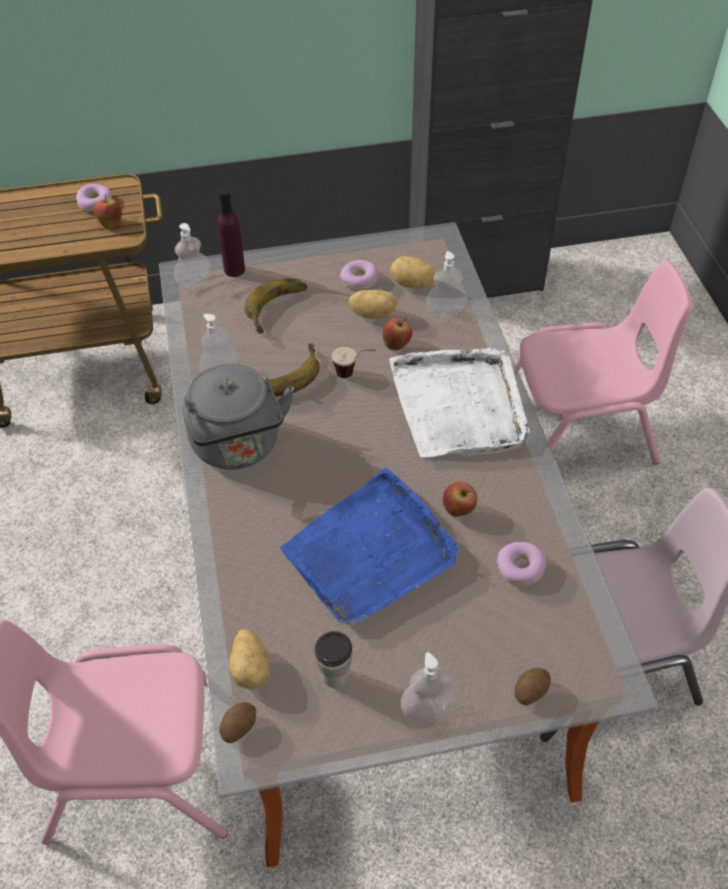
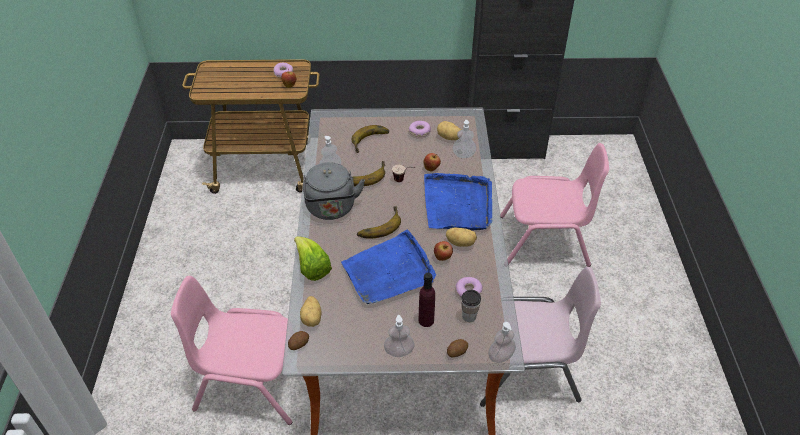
camera: 10 degrees right, 5 degrees down
soap dispenser [174,223,210,289] -> soap dispenser moved to [488,322,516,363]
purple bottle [218,189,245,277] -> purple bottle moved to [419,273,435,327]
cup [315,631,352,688] -> cup moved to [461,290,481,322]
potato [349,290,398,319] -> potato moved to [446,228,477,247]
white tray [389,348,530,457] -> blue tray [424,173,492,231]
none -> lettuce [294,236,332,281]
none -> banana [357,207,401,239]

